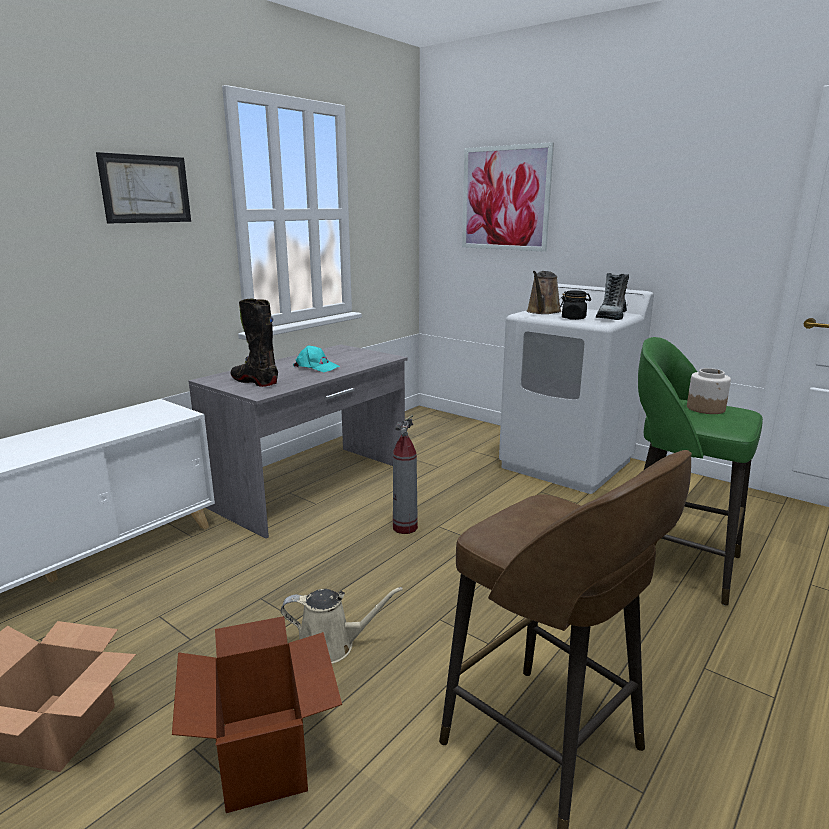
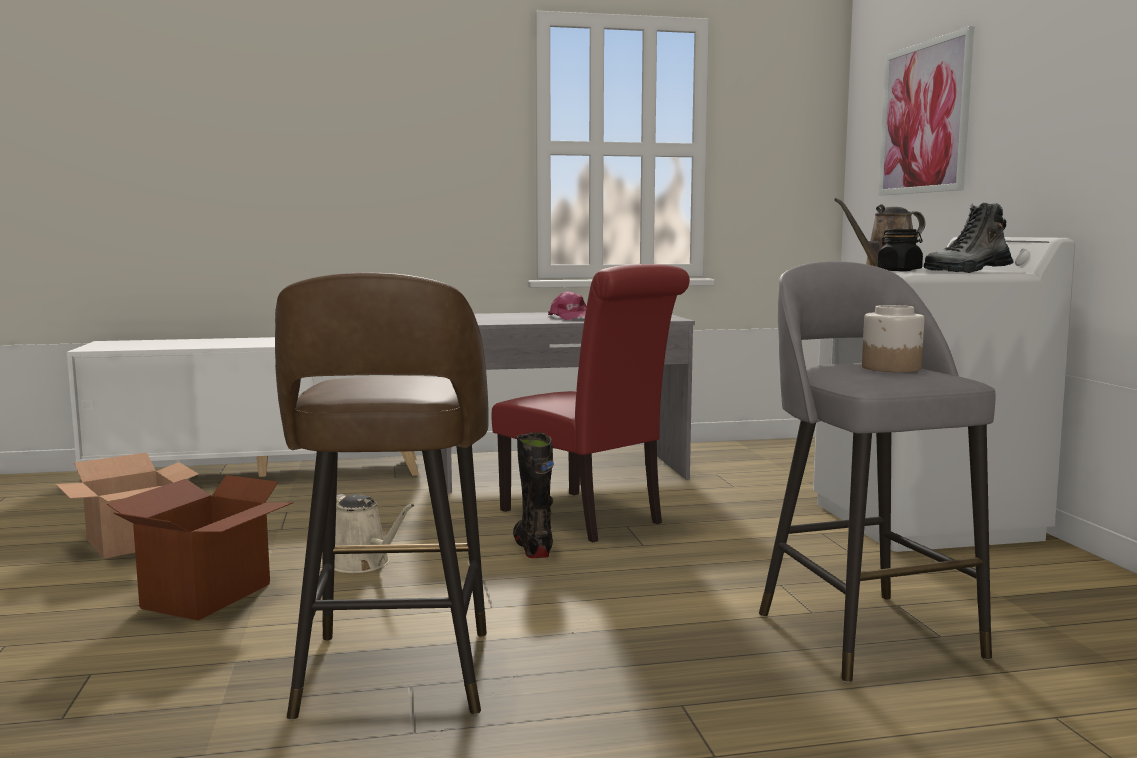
camera: 40 degrees right, 10 degrees down
picture [96,152,191,224] -> none
black boot [231,299,278,387] -> black boot moved to [513,432,554,558]
turquoise cap [293,345,340,372] -> pink cap [548,291,587,320]
fire extinguisher [393,415,418,534] -> red chair [492,264,690,542]
green stool [638,337,763,606] -> grey stool [759,261,996,683]

